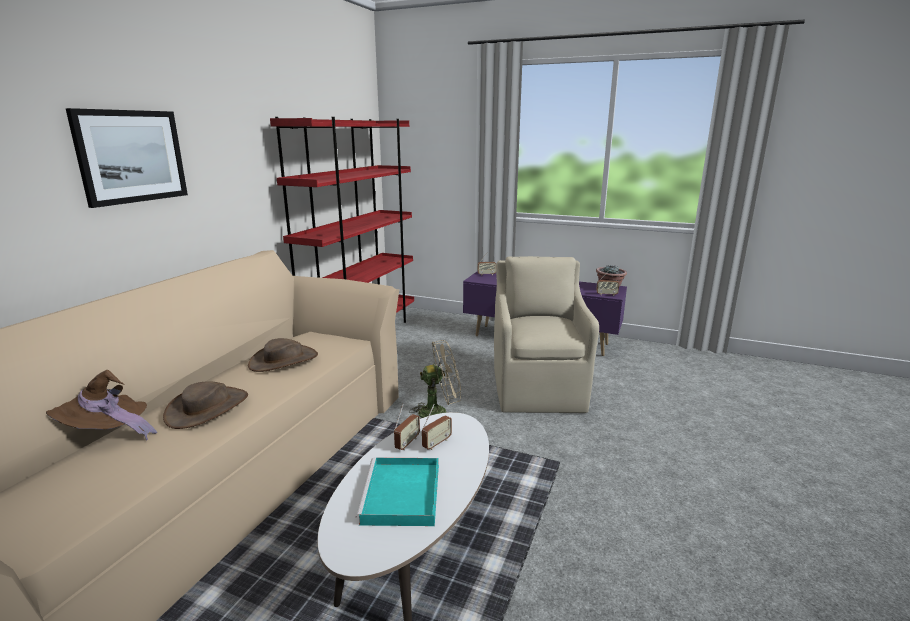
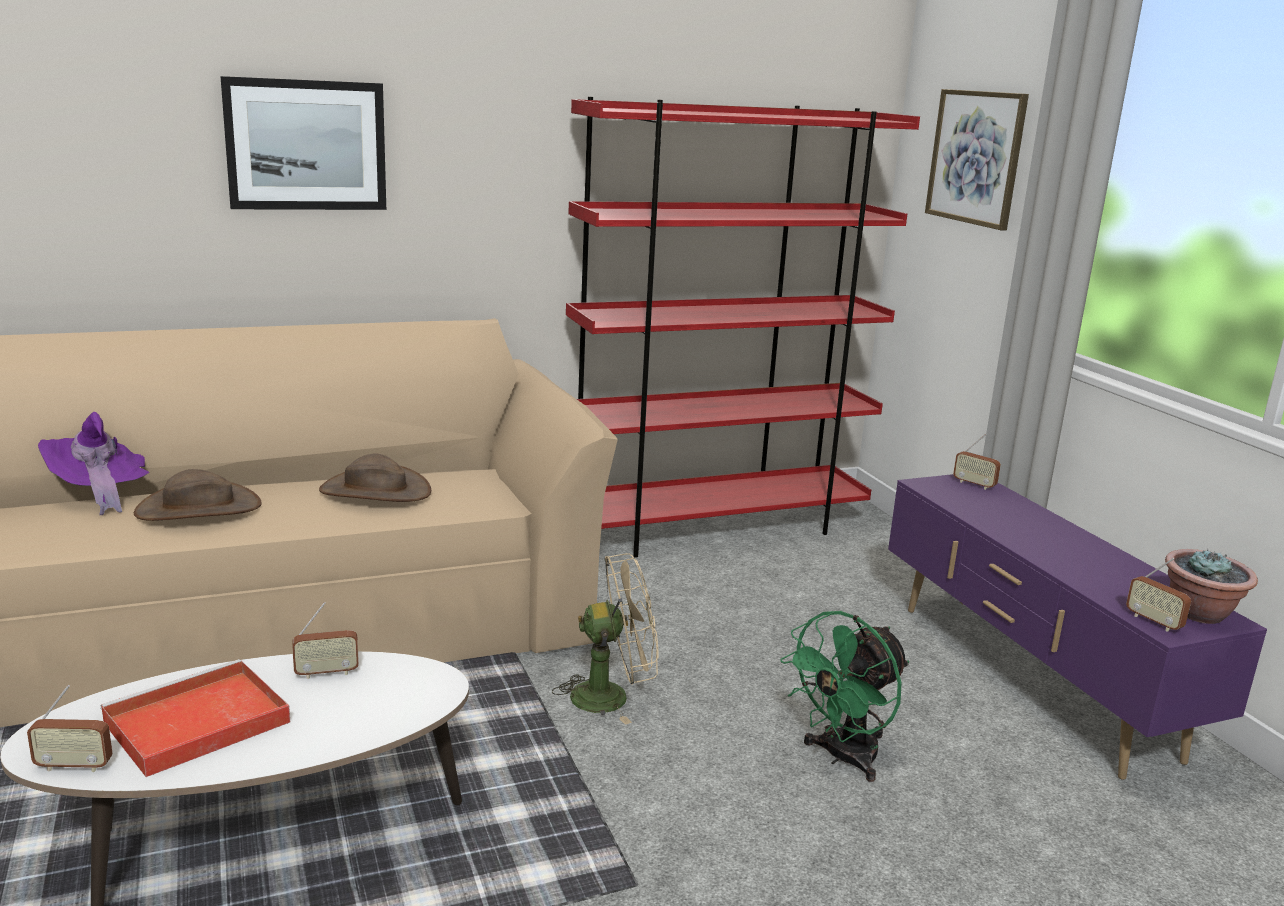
camera: 45 degrees right, 0 degrees up
brown hat [46,370,157,441] -> purple hat [38,412,149,515]
turquoise tray [356,457,439,526] -> red tray [101,659,290,777]
beige fan [409,340,461,418] -> beige fan turned 45 degrees counterclockwise [552,553,659,725]
radio [422,404,452,450] -> radio moved to [27,685,113,772]
beige armchair [494,256,599,413] -> green fan [781,611,909,782]
none -> picture [925,89,1029,230]

